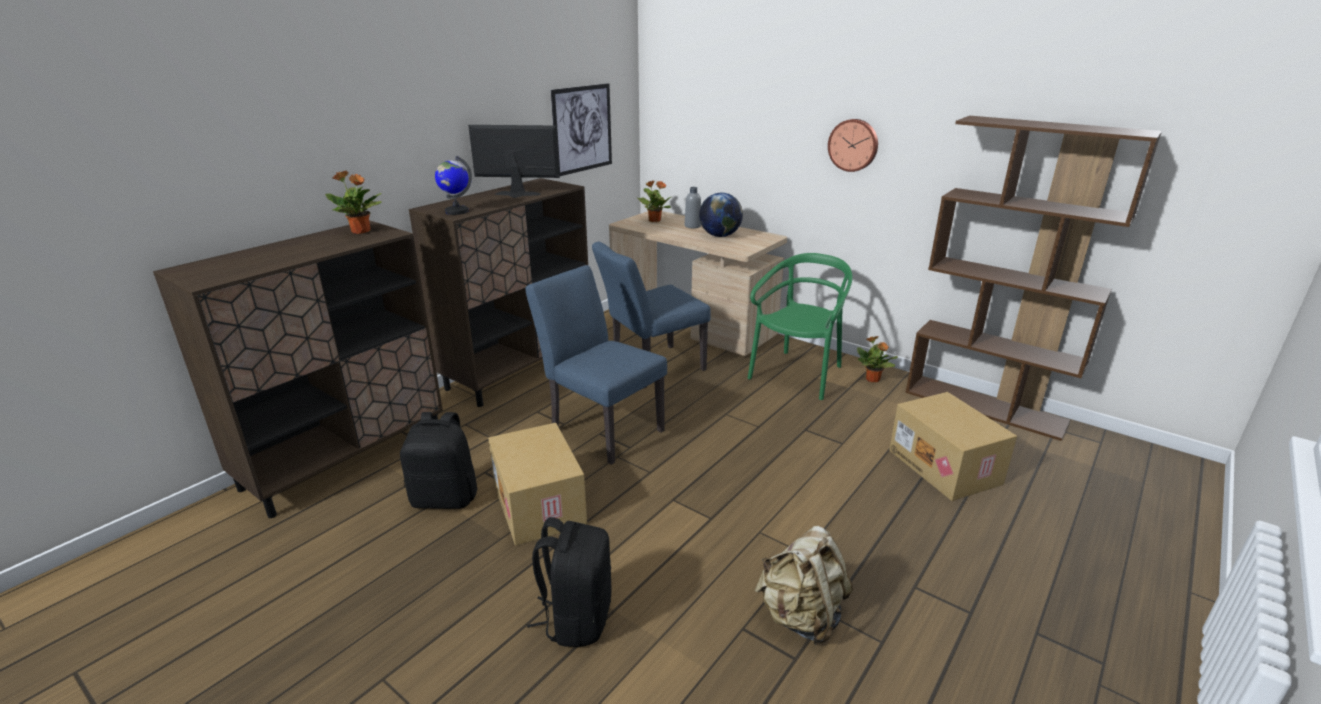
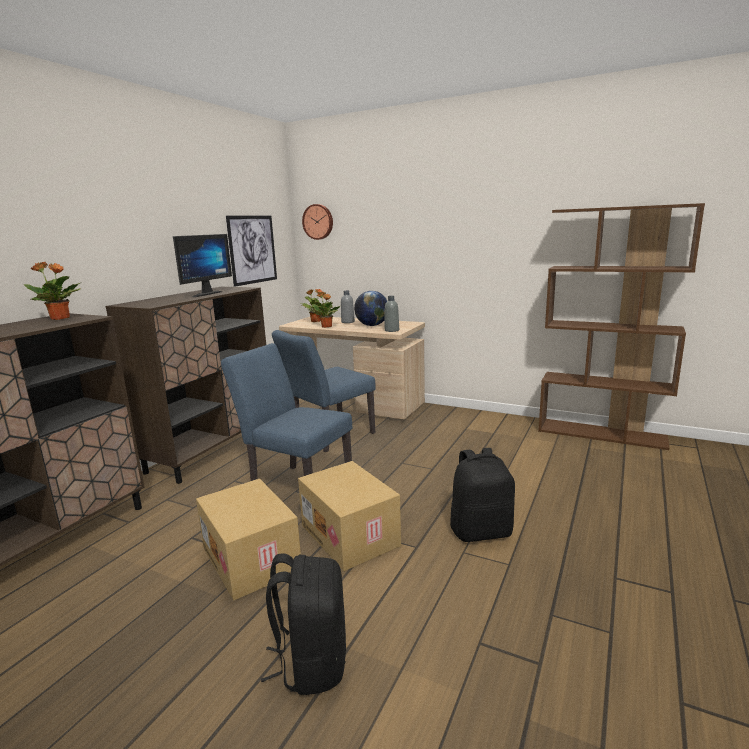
camera: 10 degrees left, 10 degrees down
black backpack [400,412,477,509] -> black backpack moved to [450,448,515,542]
globe [435,156,472,215] -> none
monitor [468,125,560,198] -> monitor turned 120 degrees clockwise [173,234,232,297]
green chair [748,253,853,400] -> none
beige backpack [755,526,853,645] -> none
wall clock [828,119,878,172] -> wall clock moved to [302,204,333,240]
potted plant [857,336,898,382] -> potted plant moved to [312,292,340,328]
cardboard box [889,392,1017,501] -> cardboard box moved to [298,461,401,571]
none -> grey bottle [385,296,399,332]

